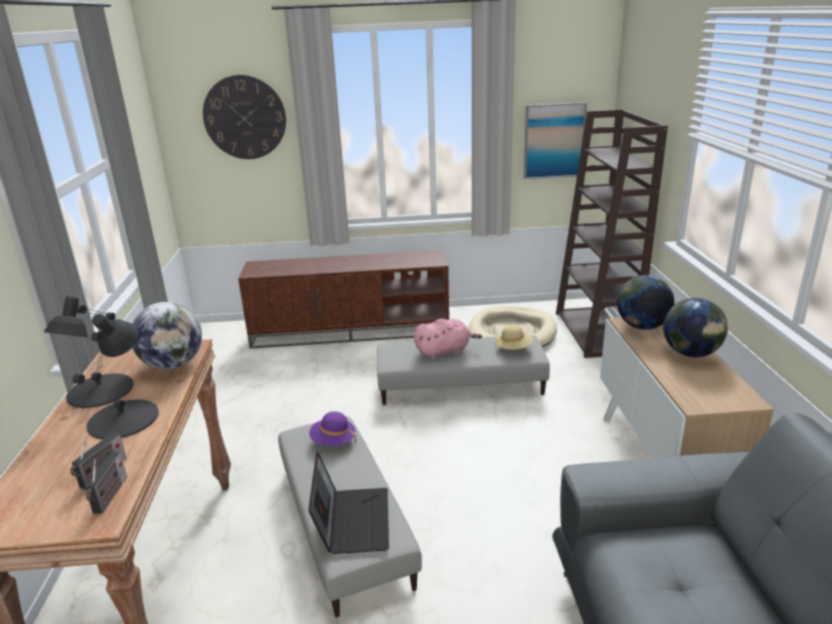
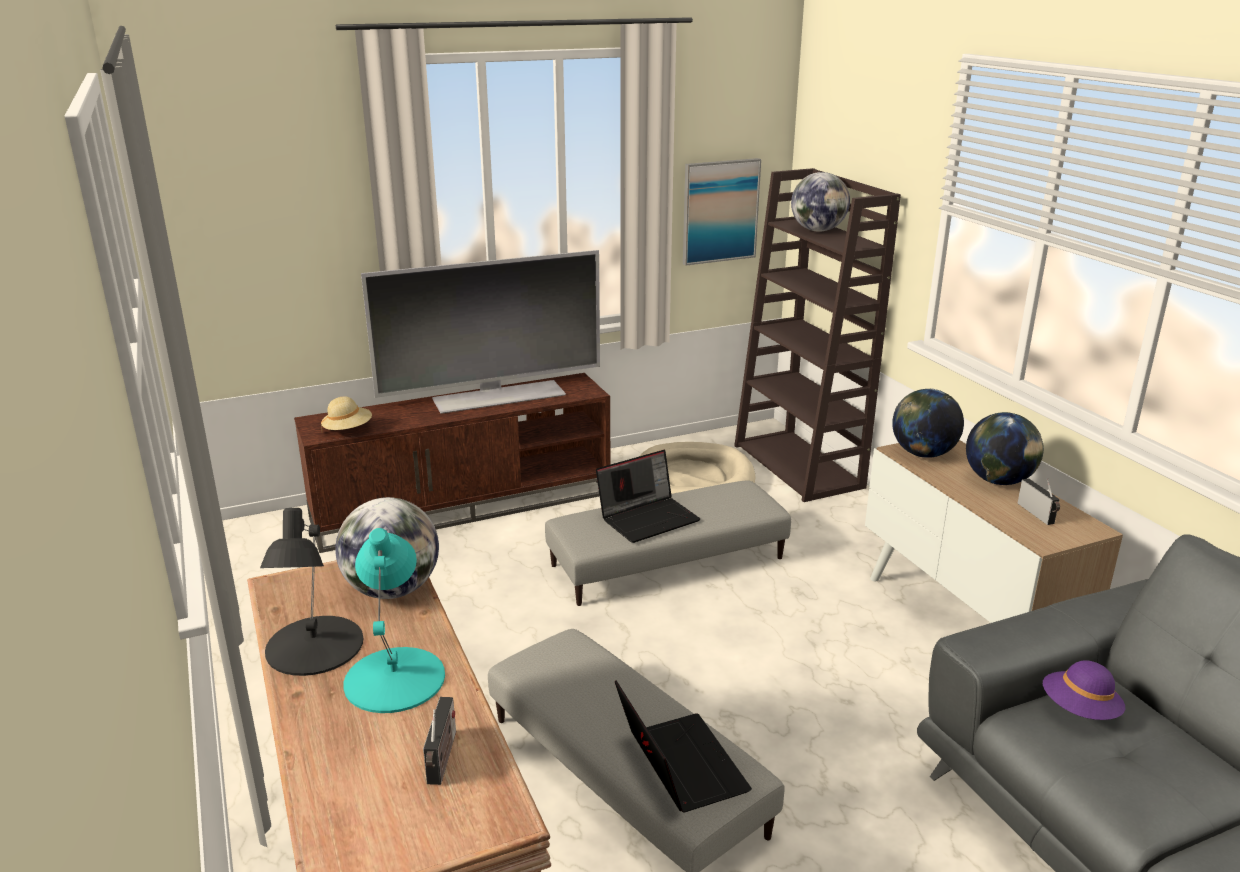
camera: 20 degrees left, 0 degrees up
black table lamp [73,314,159,439] -> turquoise table lamp [343,528,445,713]
radio [85,452,127,514] -> radio moved to [1018,478,1060,525]
wall clock [203,75,286,159] -> none
purple hat [309,411,356,446] -> purple hat moved to [1043,660,1125,720]
pink plush toy [414,319,482,359] -> laptop [596,450,700,543]
beige hat [496,324,533,350] -> beige hat moved to [321,397,372,430]
none -> television [361,250,600,414]
none -> globe [791,172,850,232]

